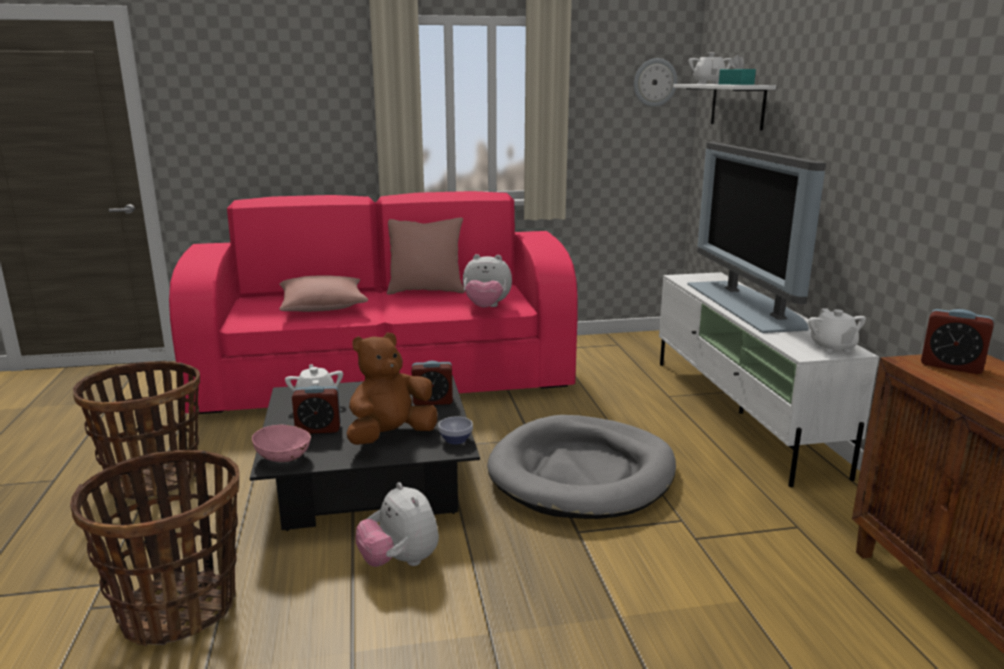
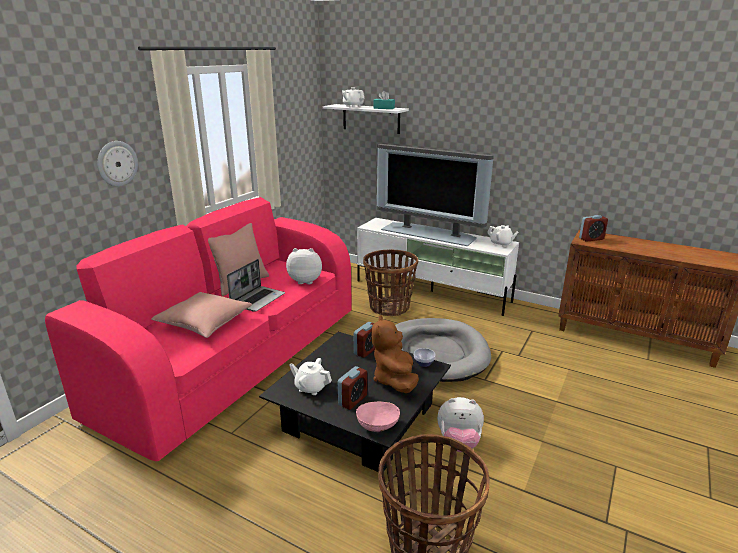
camera: 50 degrees left, 5 degrees up
basket [73,361,200,500] -> basket moved to [363,249,418,316]
plush toy [463,254,512,308] -> plush toy turned 135 degrees counterclockwise [286,248,322,284]
wall clock [634,58,677,107] -> wall clock moved to [97,141,138,187]
none -> laptop [227,259,285,311]

